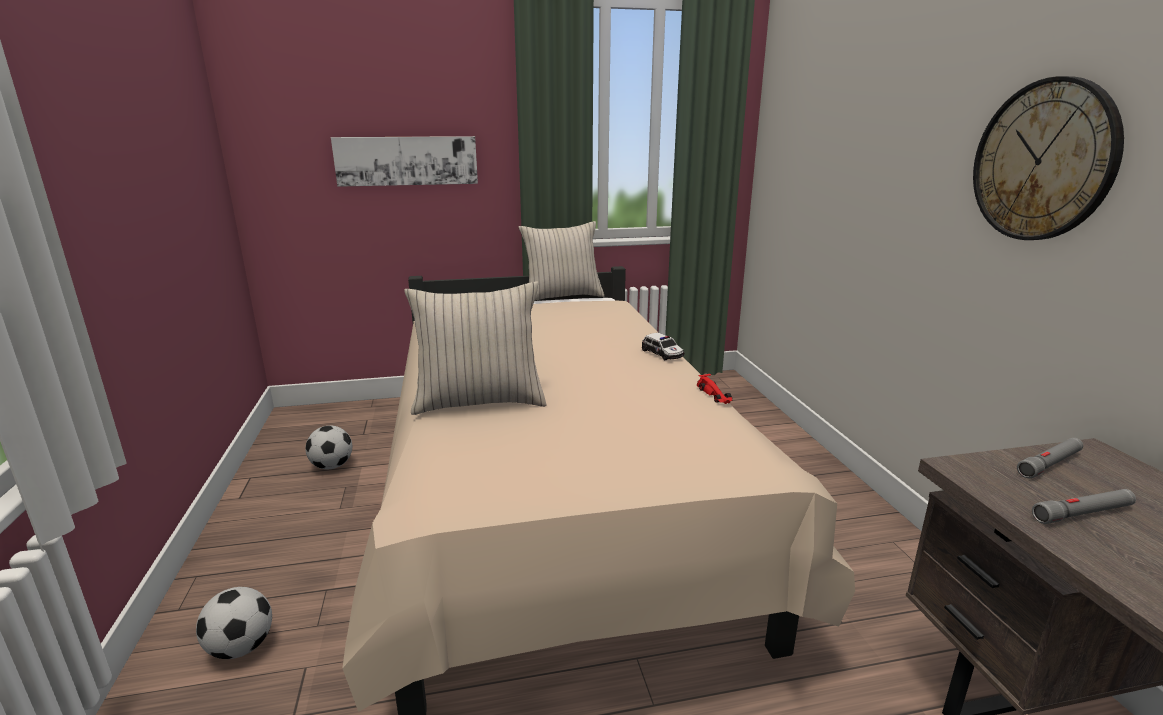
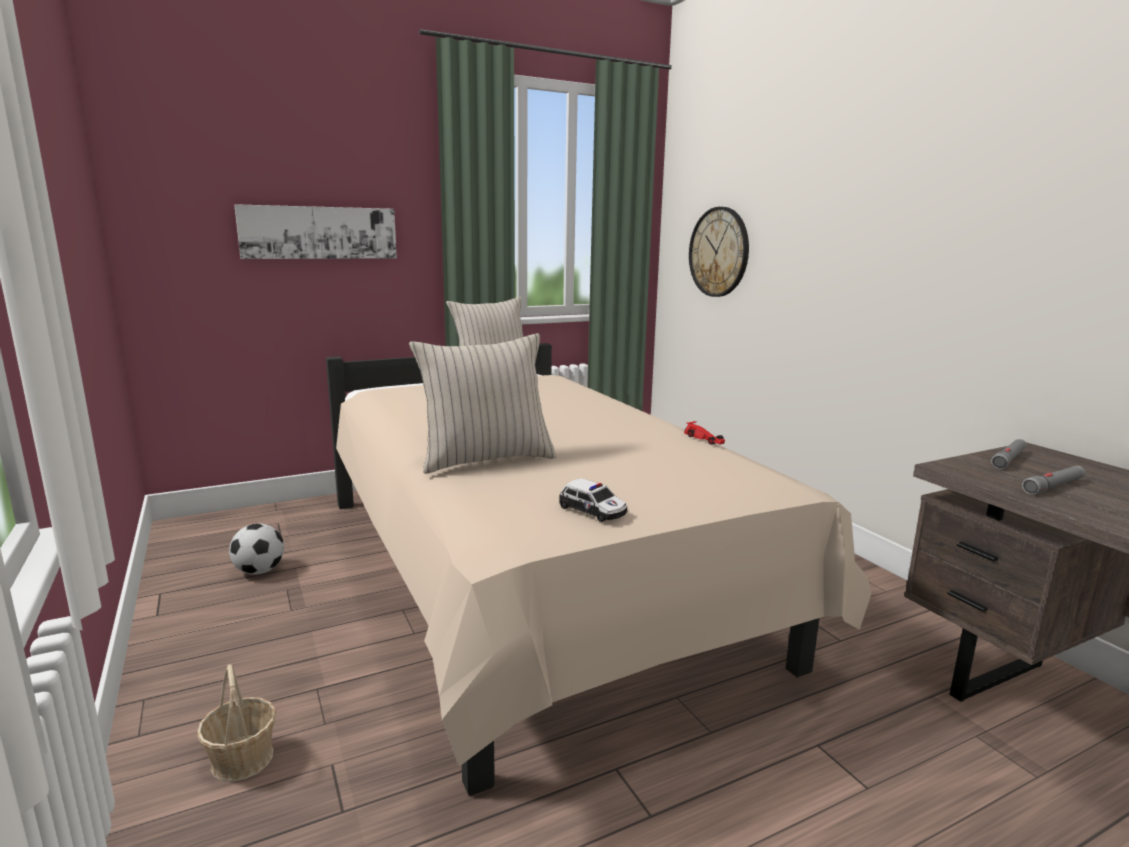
camera: 15 degrees left, 5 degrees down
football [196,587,272,659] -> basket [197,664,276,782]
toy car [642,333,684,360] -> toy car moved to [559,478,627,522]
wall clock [973,76,1124,240] -> wall clock moved to [689,207,749,297]

